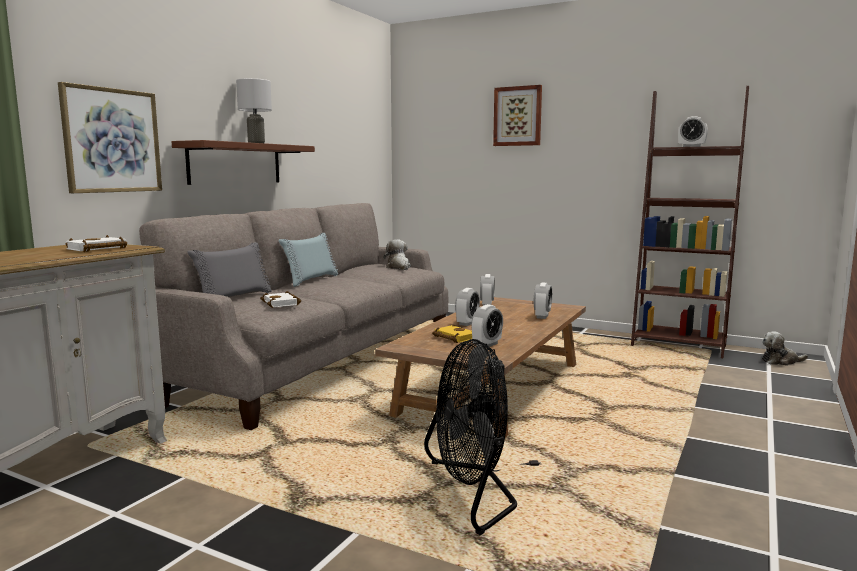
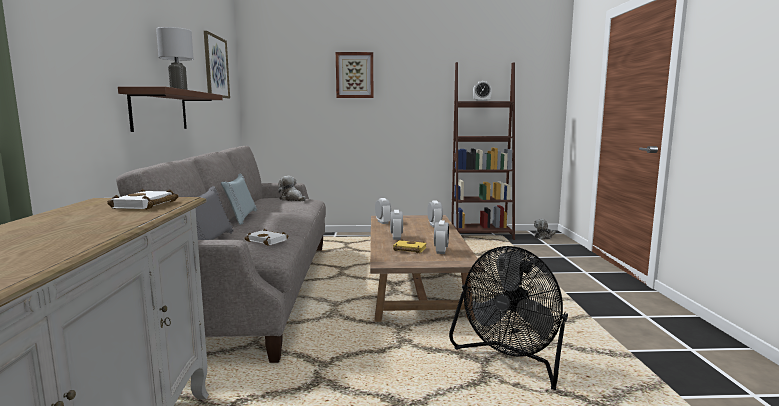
camera: 30 degrees left, 0 degrees up
picture [58,82,162,193] -> picture moved to [204,31,230,98]

